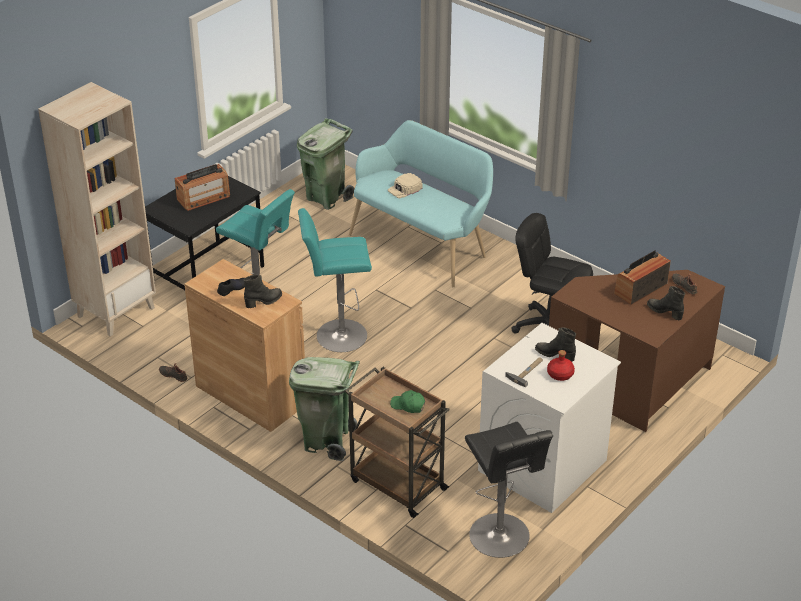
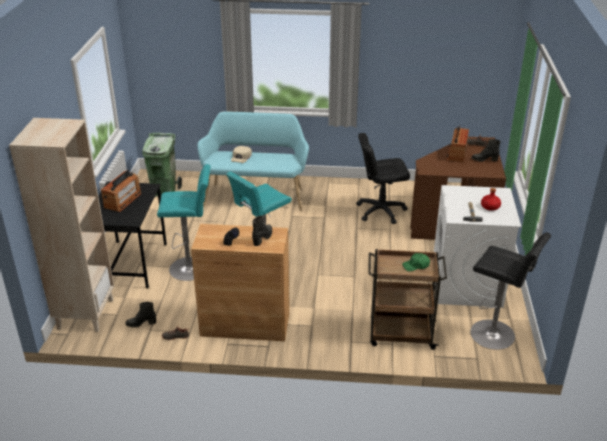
camera: 35 degrees left, 5 degrees down
green trash can [289,357,360,461] -> none
black boot [535,327,576,362] -> black boot moved to [126,302,156,328]

